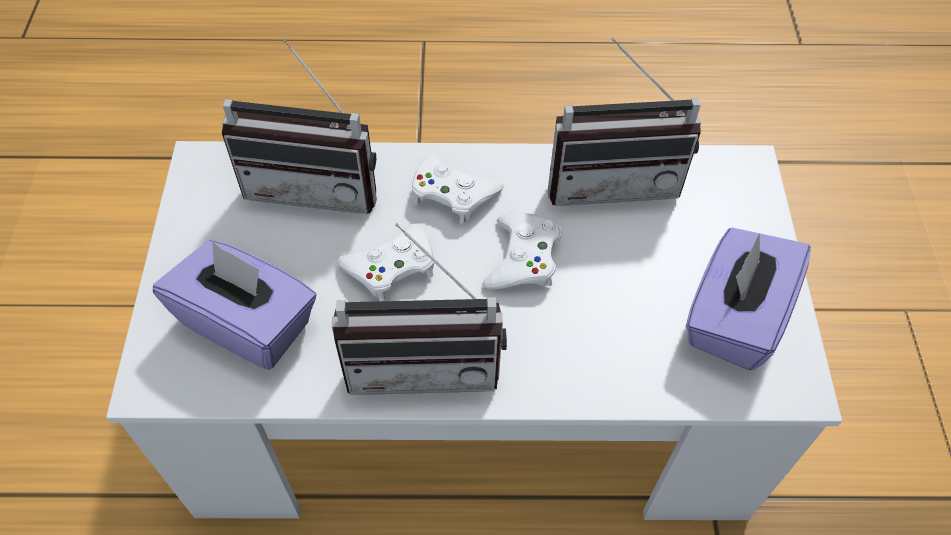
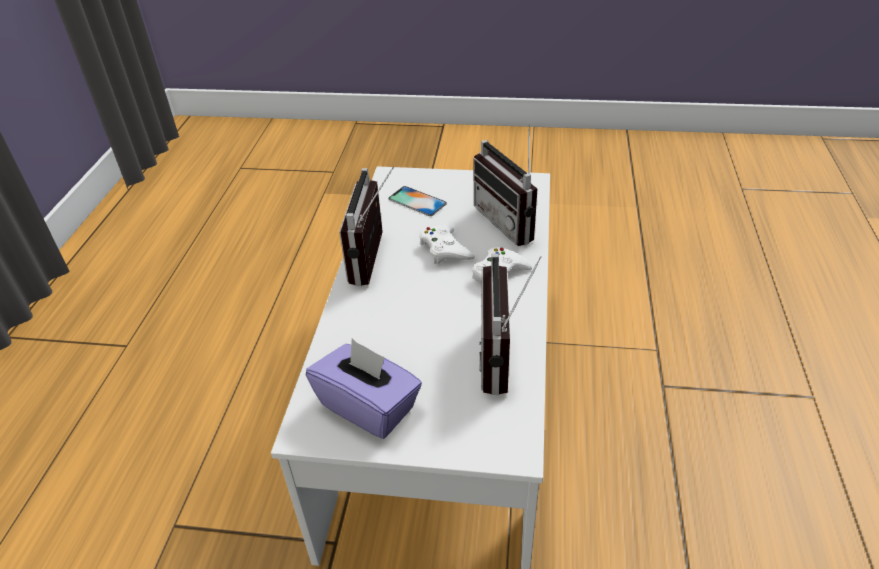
camera: 100 degrees right, 15 degrees down
purple tissue box [153,240,317,370] -> phone [388,186,447,216]
radio [222,39,377,214] -> radio turned 45 degrees counterclockwise [474,125,537,246]
white game controller [482,213,562,289] -> none

